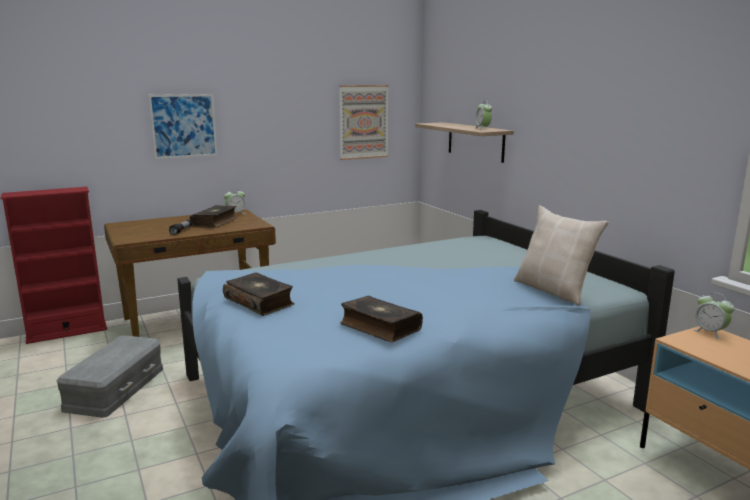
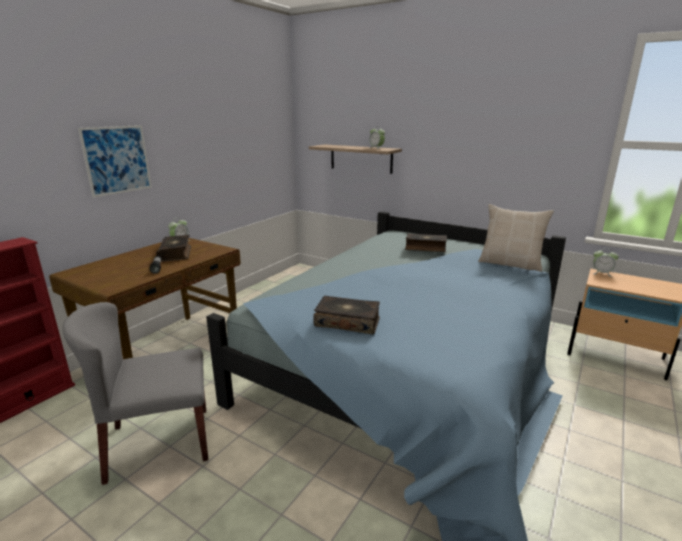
camera: 30 degrees left, 5 degrees up
grey storage box [56,335,163,418] -> grey chair [62,302,208,485]
picture [339,85,389,160] -> none
book [340,295,423,342] -> book moved to [405,233,447,252]

